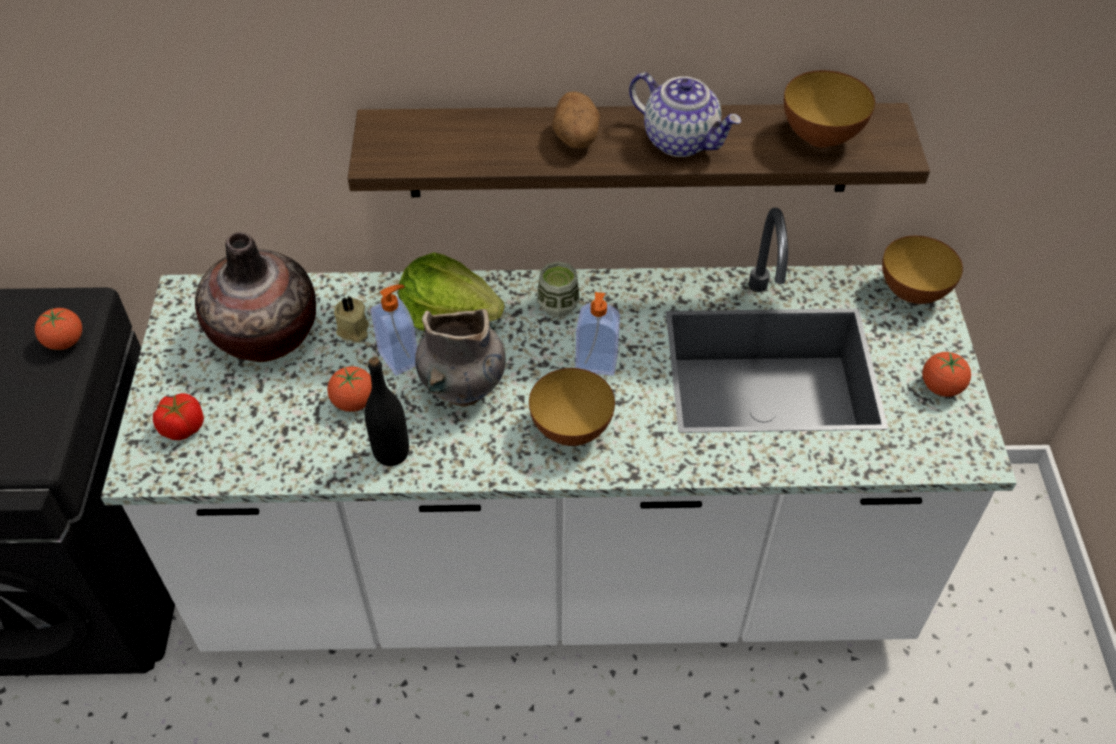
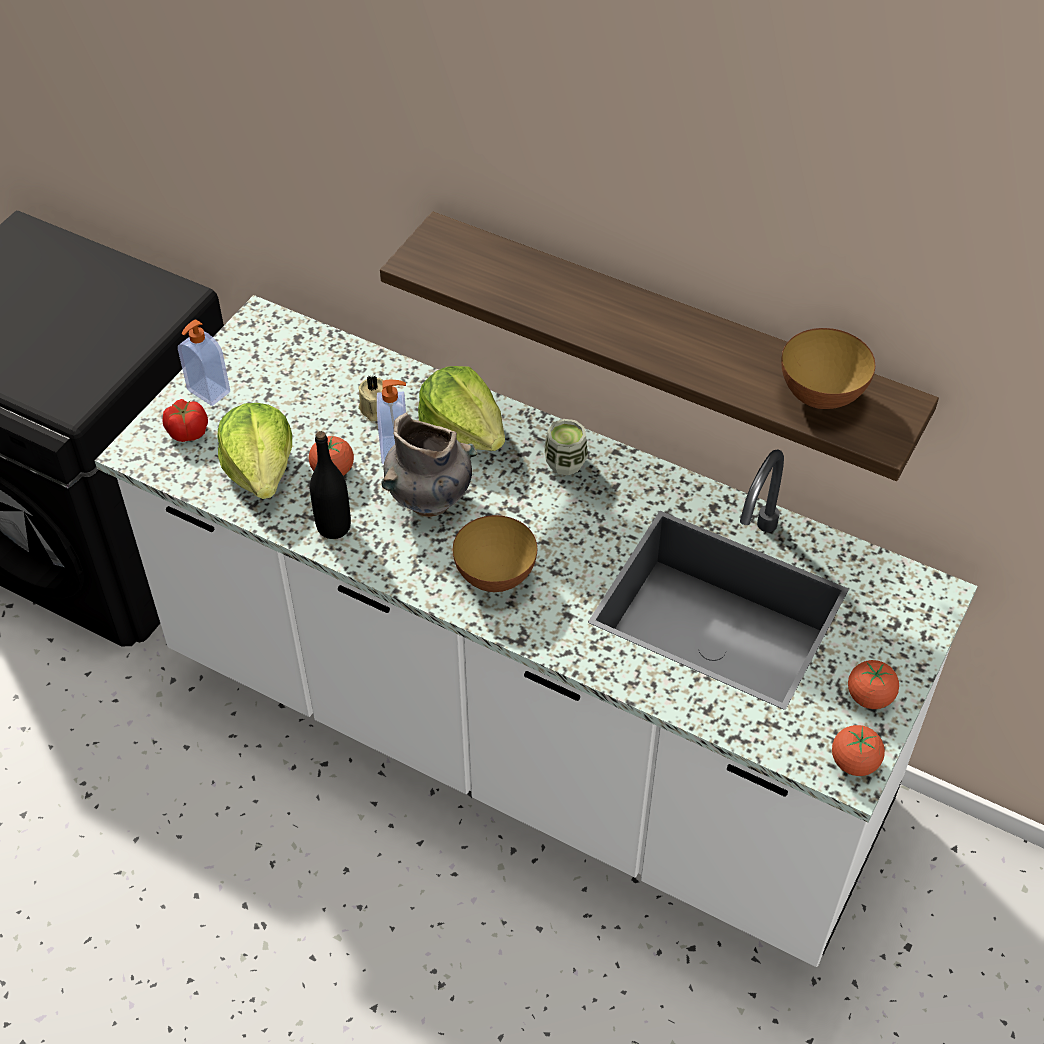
camera: 30 degrees right, 0 degrees up
tomato [35,308,82,350] -> tomato moved to [832,725,885,776]
vase [195,232,316,362] -> none
potato [552,91,600,149] -> none
soap dispenser [575,292,620,376] -> soap dispenser moved to [178,319,230,406]
teapot [629,72,742,157] -> none
bowl [882,236,963,304] -> none
none -> lettuce [217,403,292,499]

